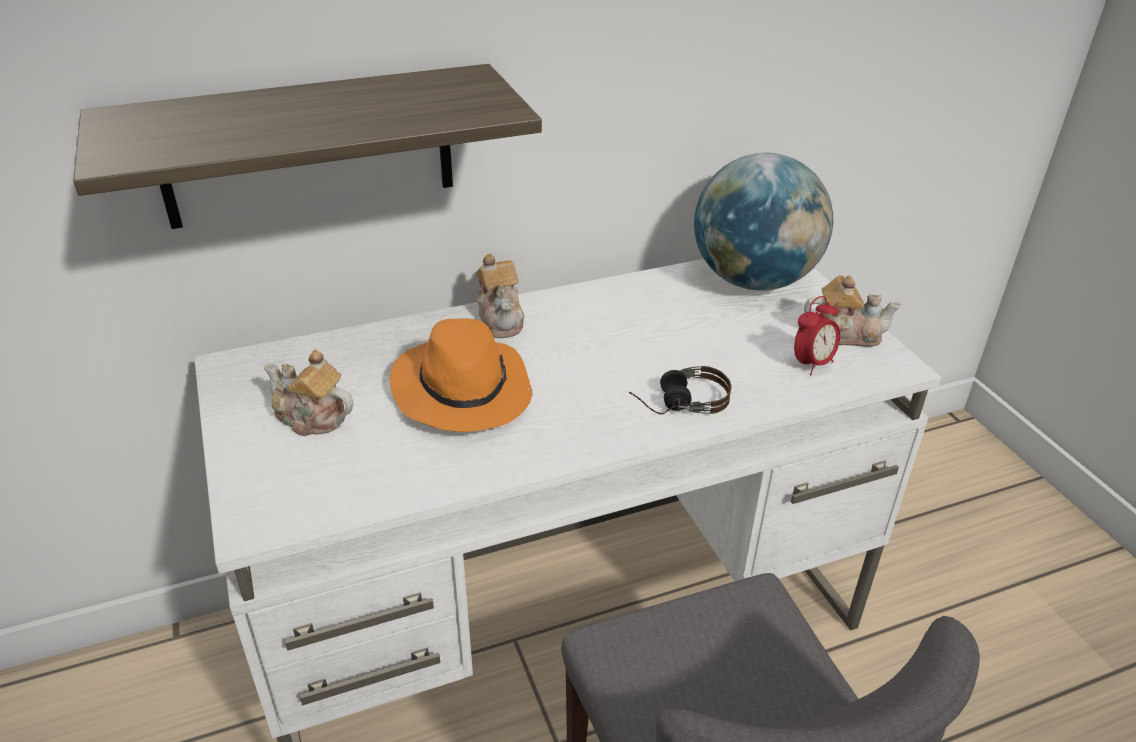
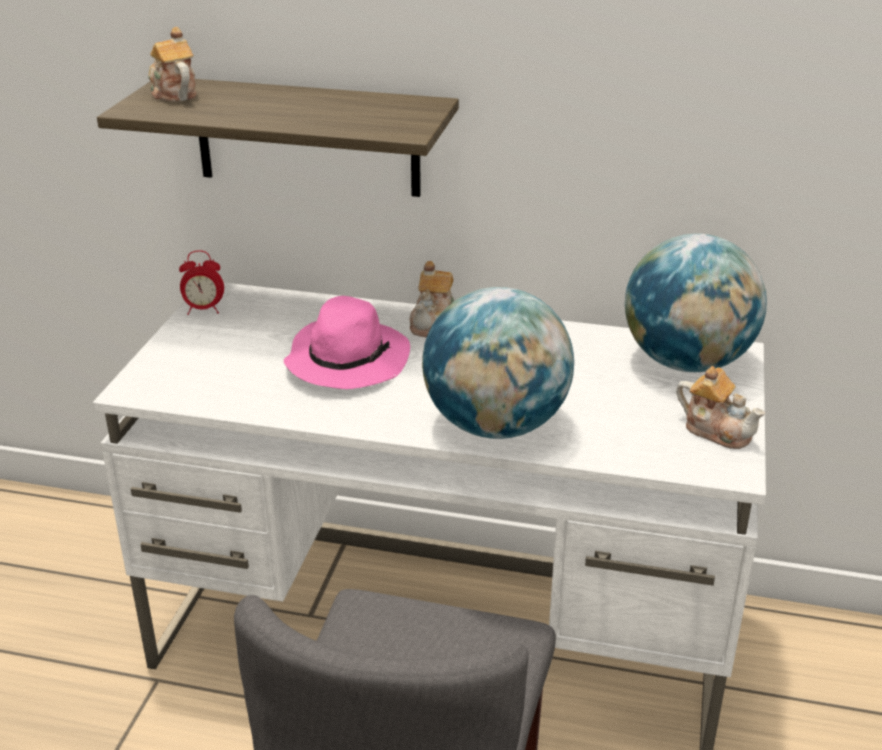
camera: 35 degrees right, 5 degrees down
teapot [264,349,354,436] -> teapot moved to [148,27,197,101]
orange hat [390,318,533,432] -> pink hat [284,296,410,389]
headphones [629,366,731,415] -> globe [422,287,574,439]
alarm clock [794,296,840,375] -> alarm clock moved to [179,251,224,315]

